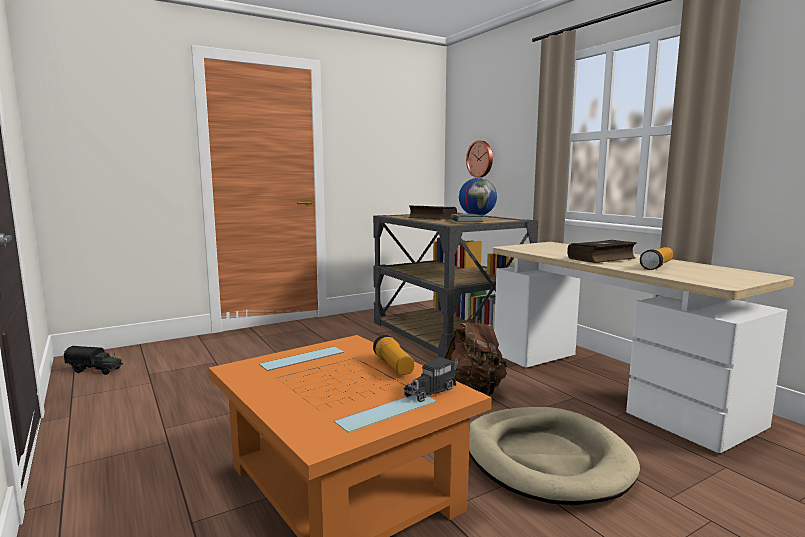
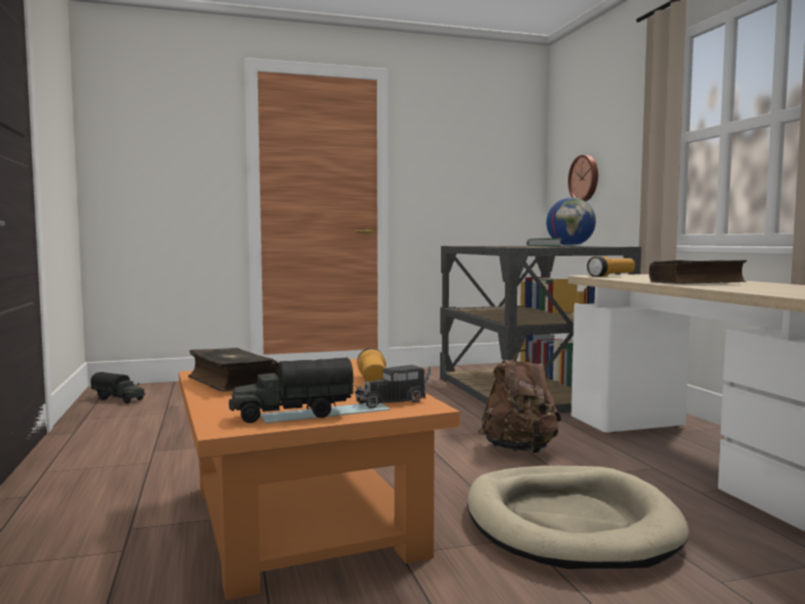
camera: 15 degrees right, 5 degrees down
book [408,205,457,220] -> book moved to [188,348,279,391]
flashlight [640,247,673,270] -> flashlight moved to [587,256,635,277]
none -> toy truck [229,357,353,423]

